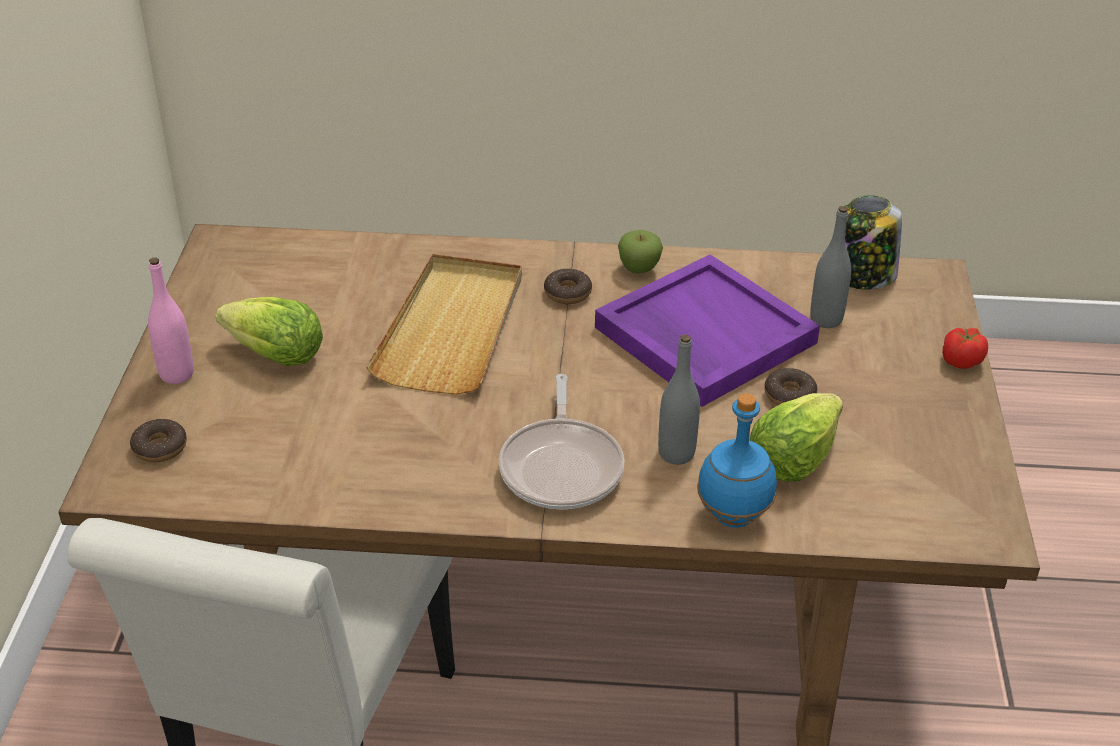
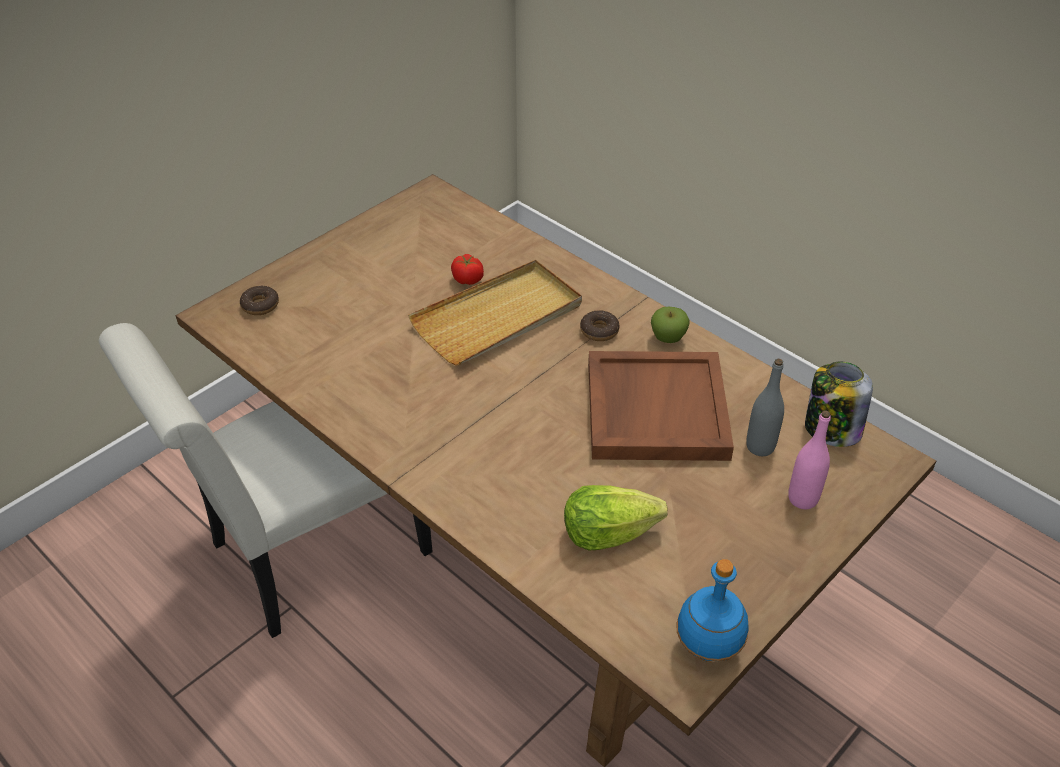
camera: 40 degrees right, 5 degrees up
pink bottle [148,257,194,384] -> pink bottle moved to [788,410,831,509]
lettuce [216,297,323,366] -> none
frying pan [499,374,624,510] -> none
purple tray [595,254,820,407] -> brown tray [588,351,734,461]
grey bottle [658,334,700,465] -> none
blue bottle [697,393,777,528] -> blue bottle moved to [677,559,749,662]
donut [764,368,817,405] -> none
tomato [942,327,988,369] -> tomato moved to [451,254,484,285]

